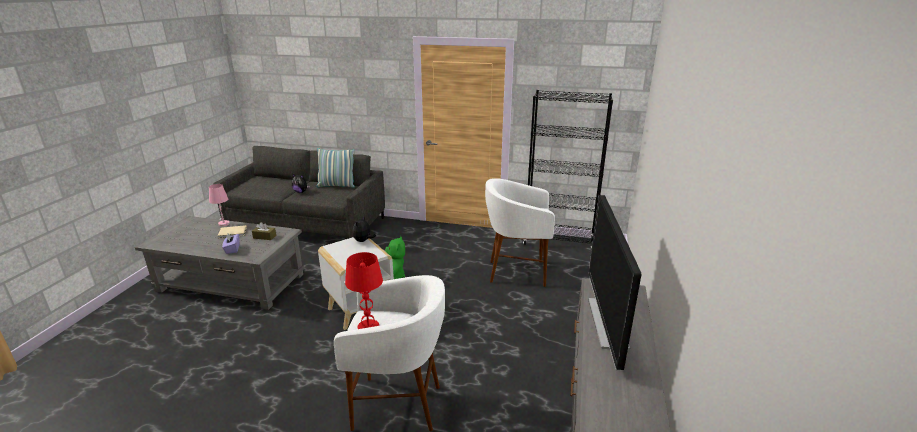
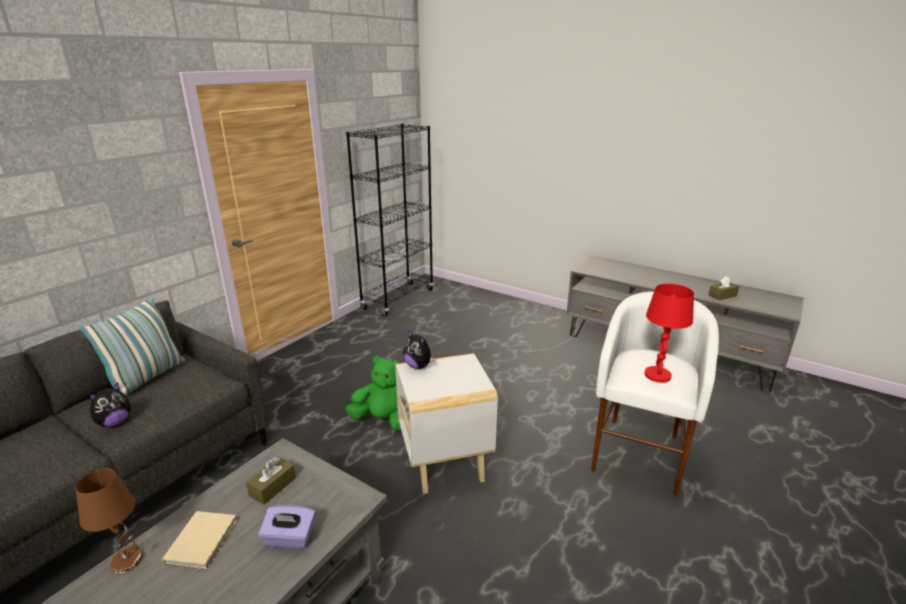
camera: 70 degrees left, 0 degrees up
pink table lamp [209,184,230,226] -> brown table lamp [76,468,143,573]
white stool [485,178,555,287] -> none
television [588,195,641,371] -> none
none -> brown tissue box [709,276,739,300]

